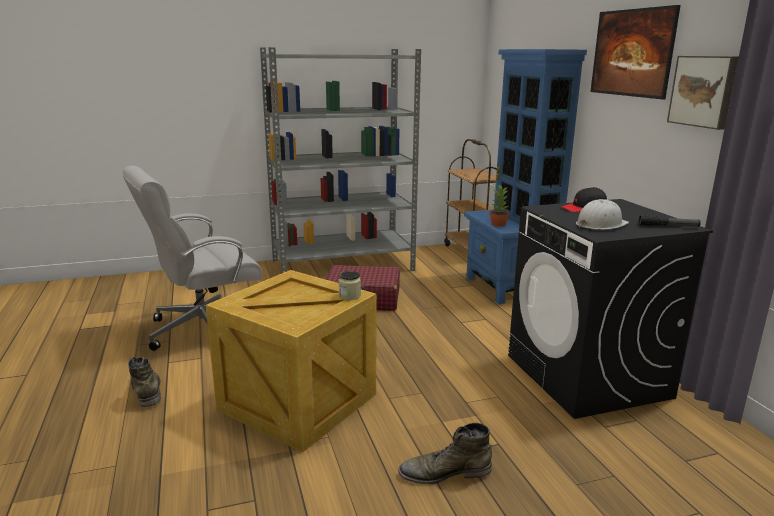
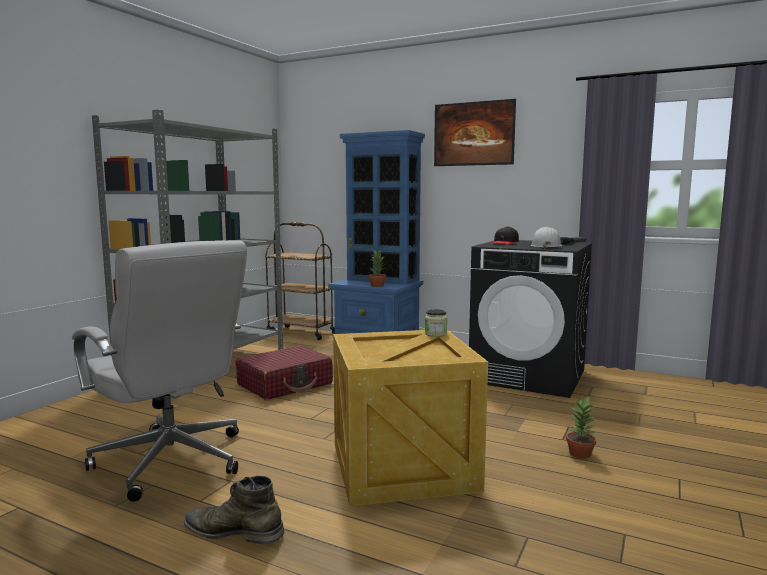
camera: 45 degrees left, 10 degrees down
grey office chair [122,166,263,351] -> grey office chair turned 60 degrees counterclockwise [72,240,247,502]
green boot [398,422,492,484] -> potted plant [566,396,596,459]
picture [667,56,739,130] -> none

